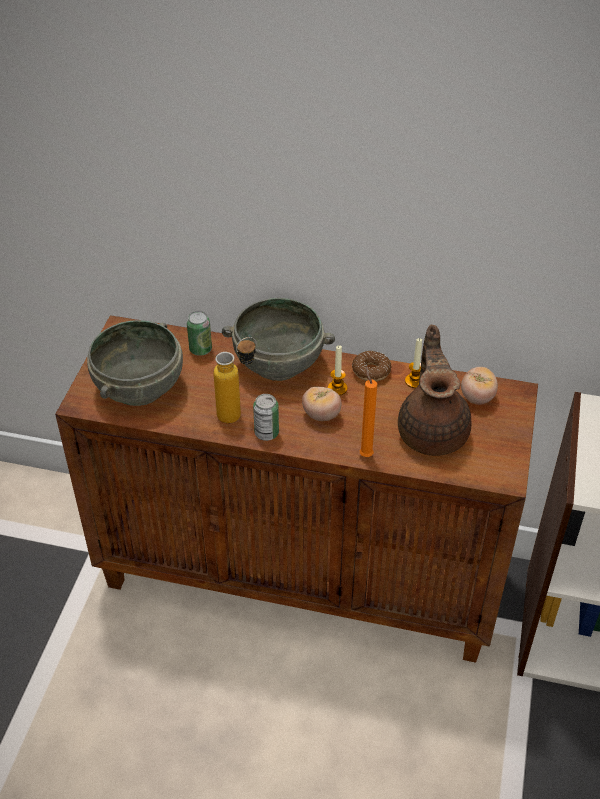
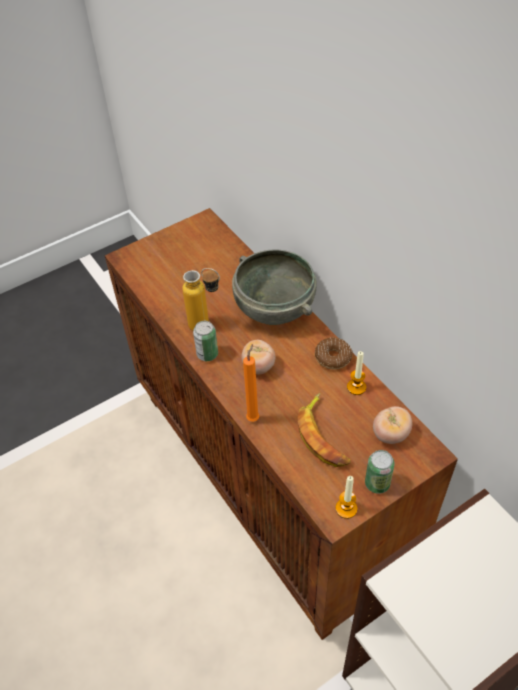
camera: 45 degrees right, 5 degrees up
grey bowl [87,320,183,406] -> none
can [187,311,212,356] -> can moved to [365,450,395,494]
candle [328,345,347,396] -> candle moved to [336,476,357,519]
brown teapot [398,325,471,456] -> banana [298,393,350,467]

